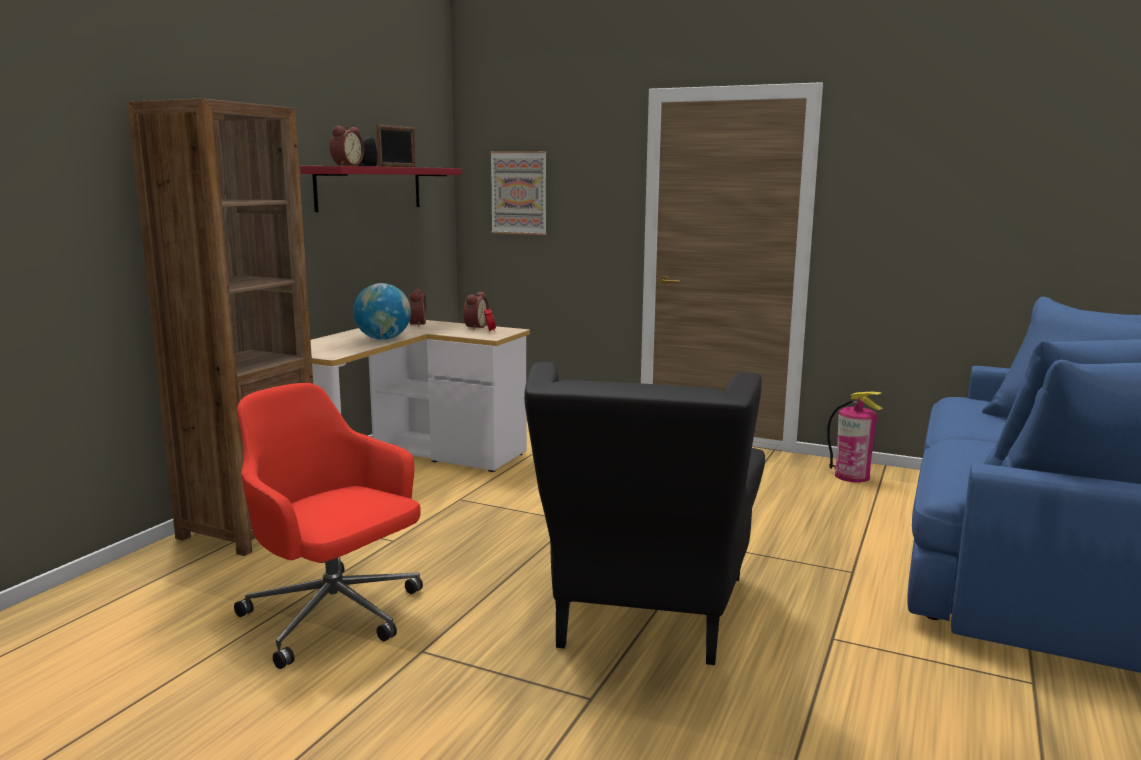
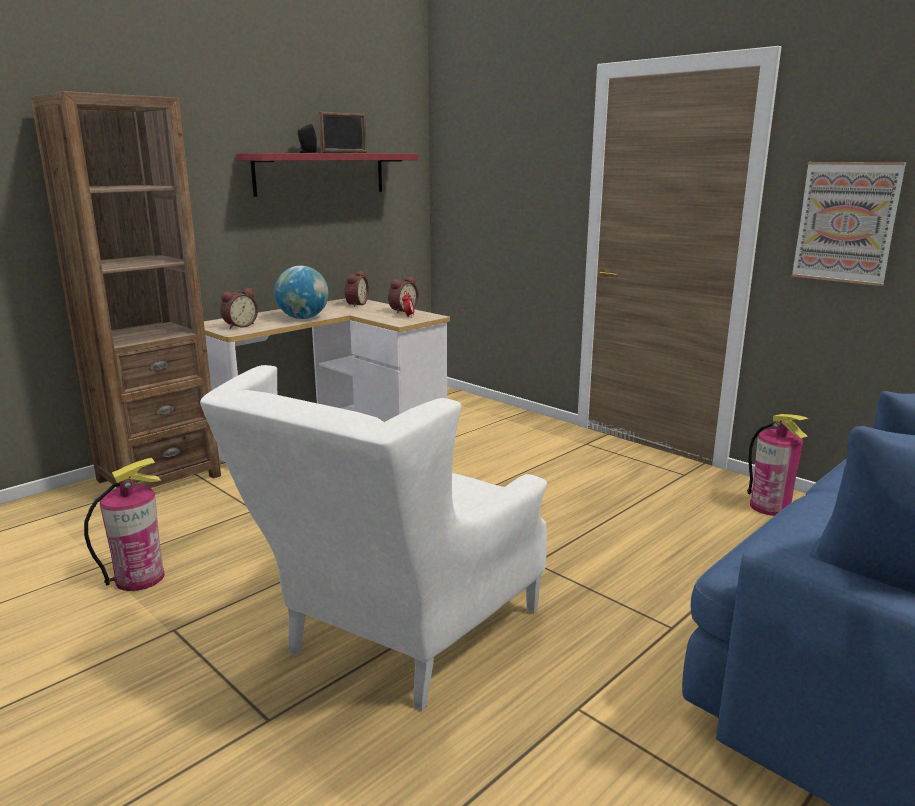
camera: 20 degrees right, 5 degrees up
red office chair [234,383,423,669] -> fire extinguisher [84,458,165,591]
alarm clock [330,126,364,166] -> alarm clock moved to [220,288,258,329]
picture [490,151,547,235] -> picture moved to [791,162,906,286]
black armchair [524,362,765,665] -> white armchair [200,365,547,711]

